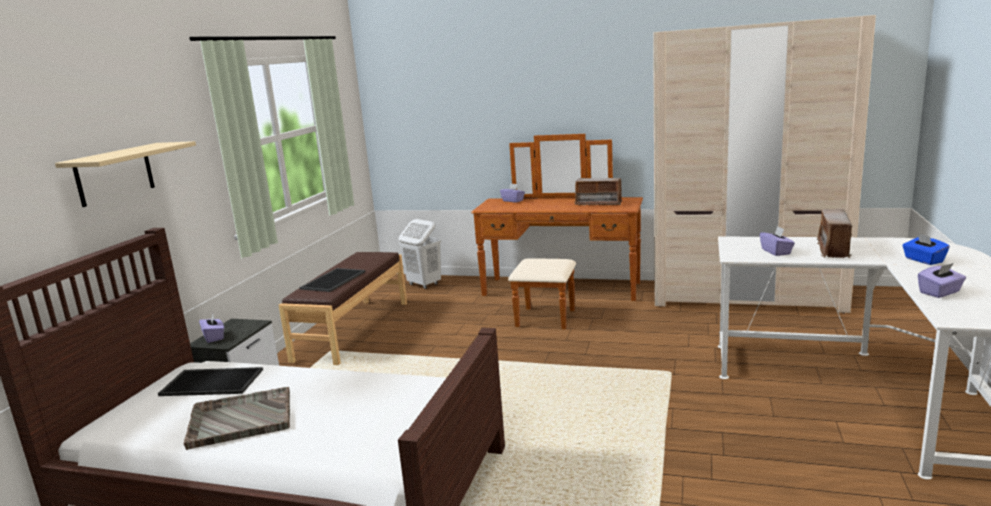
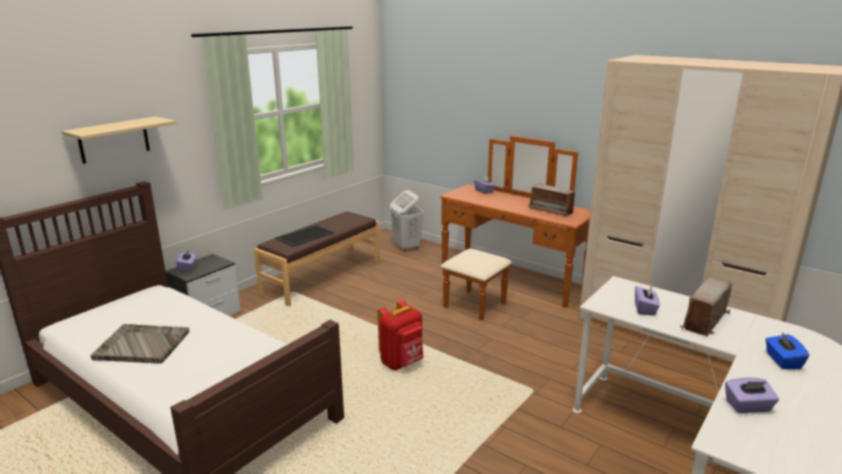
camera: 20 degrees right, 5 degrees up
tray [158,367,263,396] -> none
none -> red backpack [378,300,423,370]

